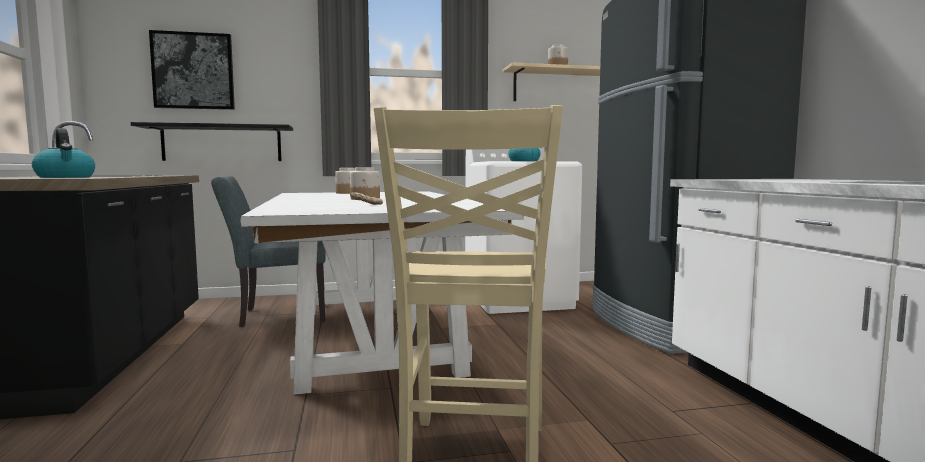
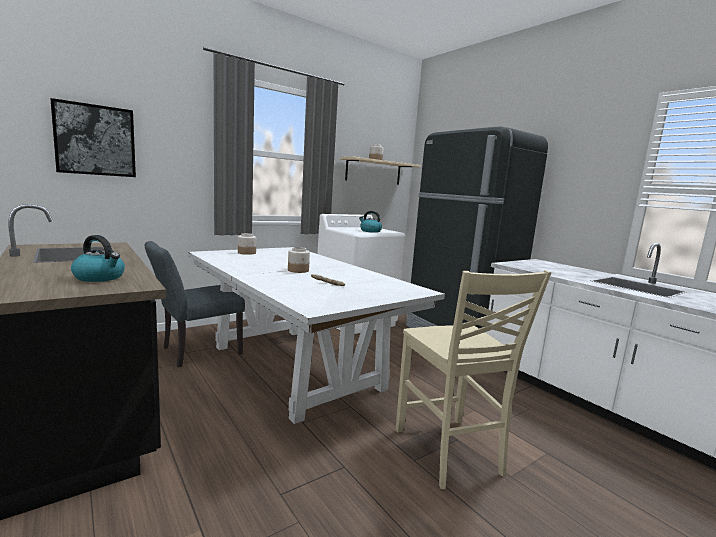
camera: 25 degrees left, 5 degrees up
black shelf [131,122,293,161] -> none

